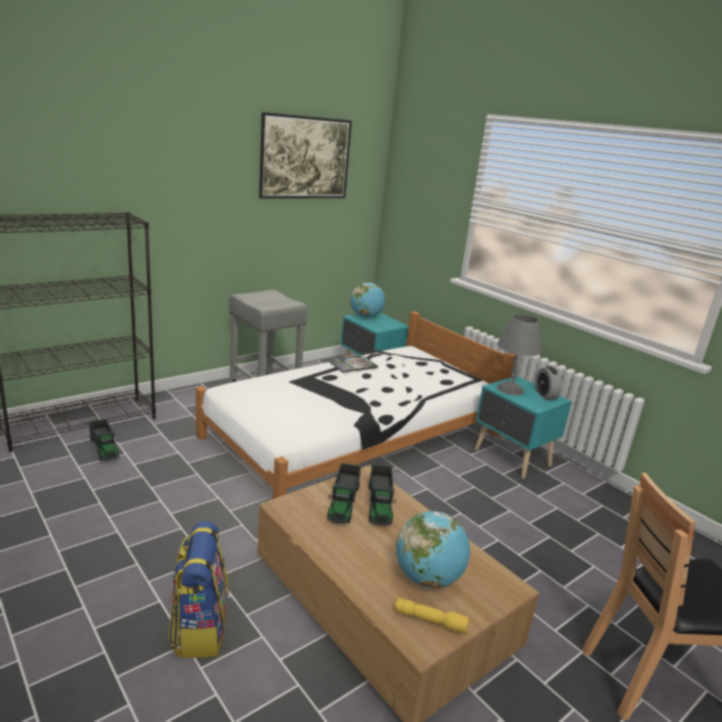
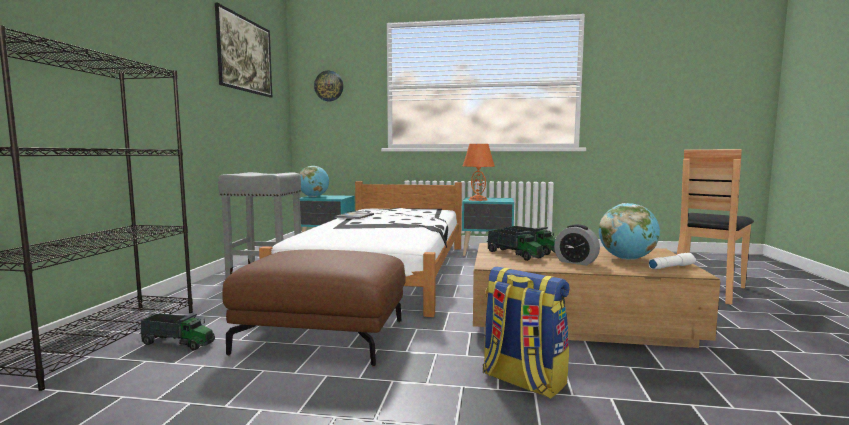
camera: 40 degrees left, 15 degrees down
yellow flashlight [394,597,470,634] -> white flashlight [649,253,696,269]
grey table lamp [497,314,542,396] -> orange table lamp [463,144,495,201]
alarm clock [535,366,562,400] -> alarm clock moved to [554,224,600,266]
none -> brown ottoman [222,249,406,367]
none -> wall clock [314,71,343,101]

